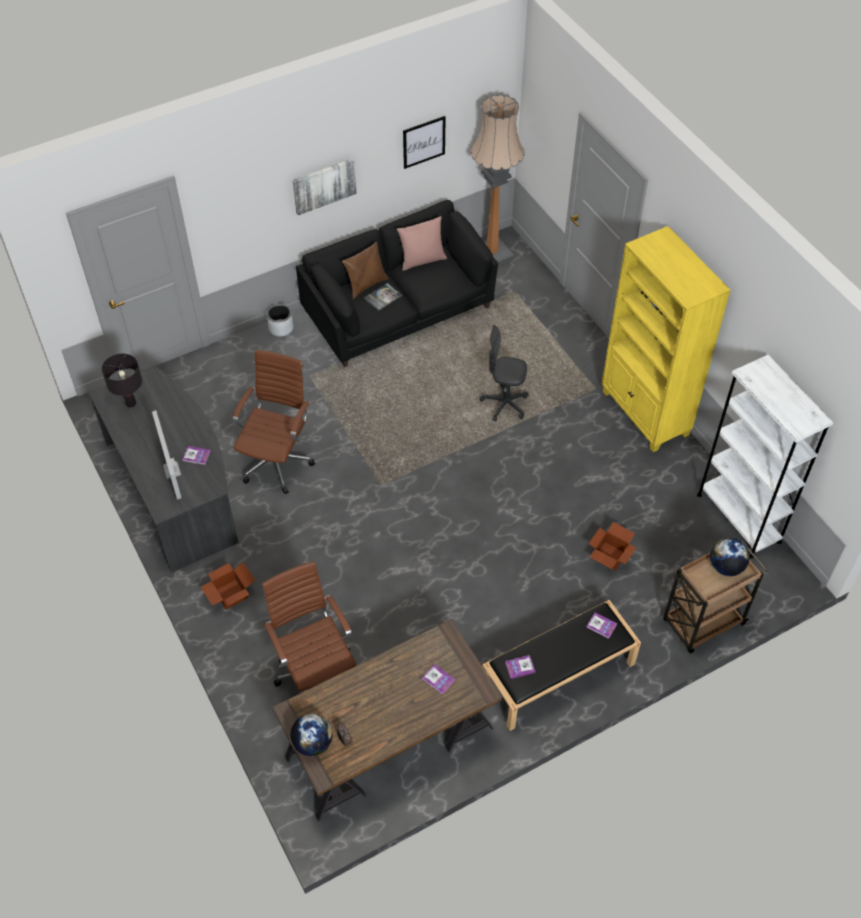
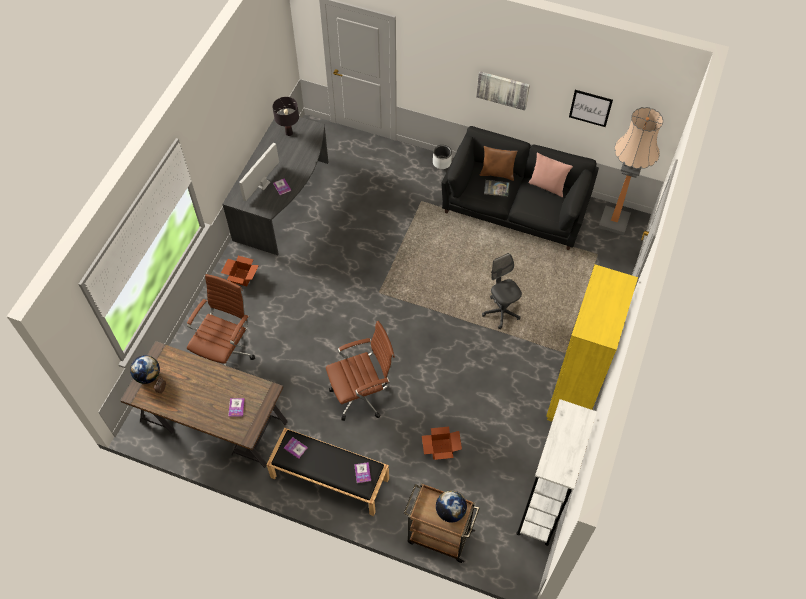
camera: 50 degrees right, 5 degrees up
brown office chair [233,350,315,494] -> brown office chair moved to [326,321,395,421]

